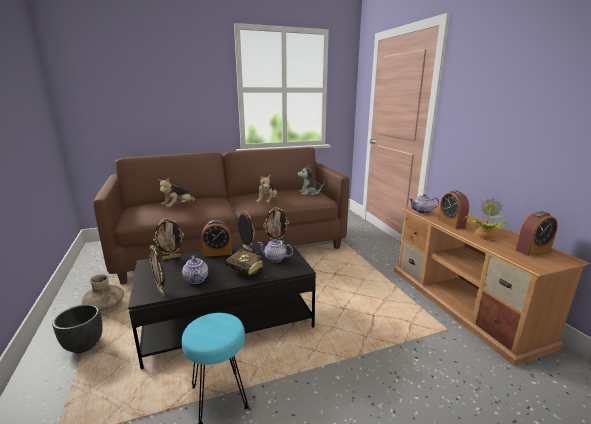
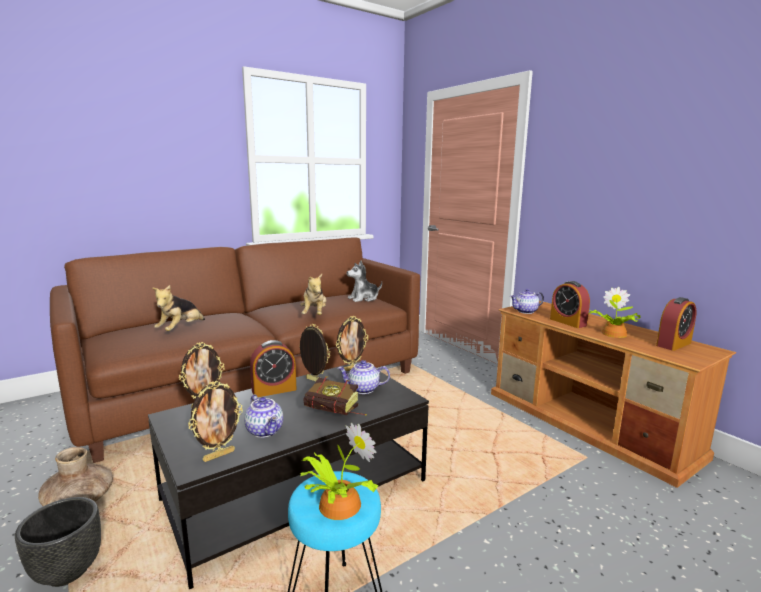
camera: 15 degrees left, 5 degrees down
picture frame [150,245,165,296] -> picture frame turned 75 degrees counterclockwise [188,381,243,462]
none -> potted plant [300,423,378,520]

